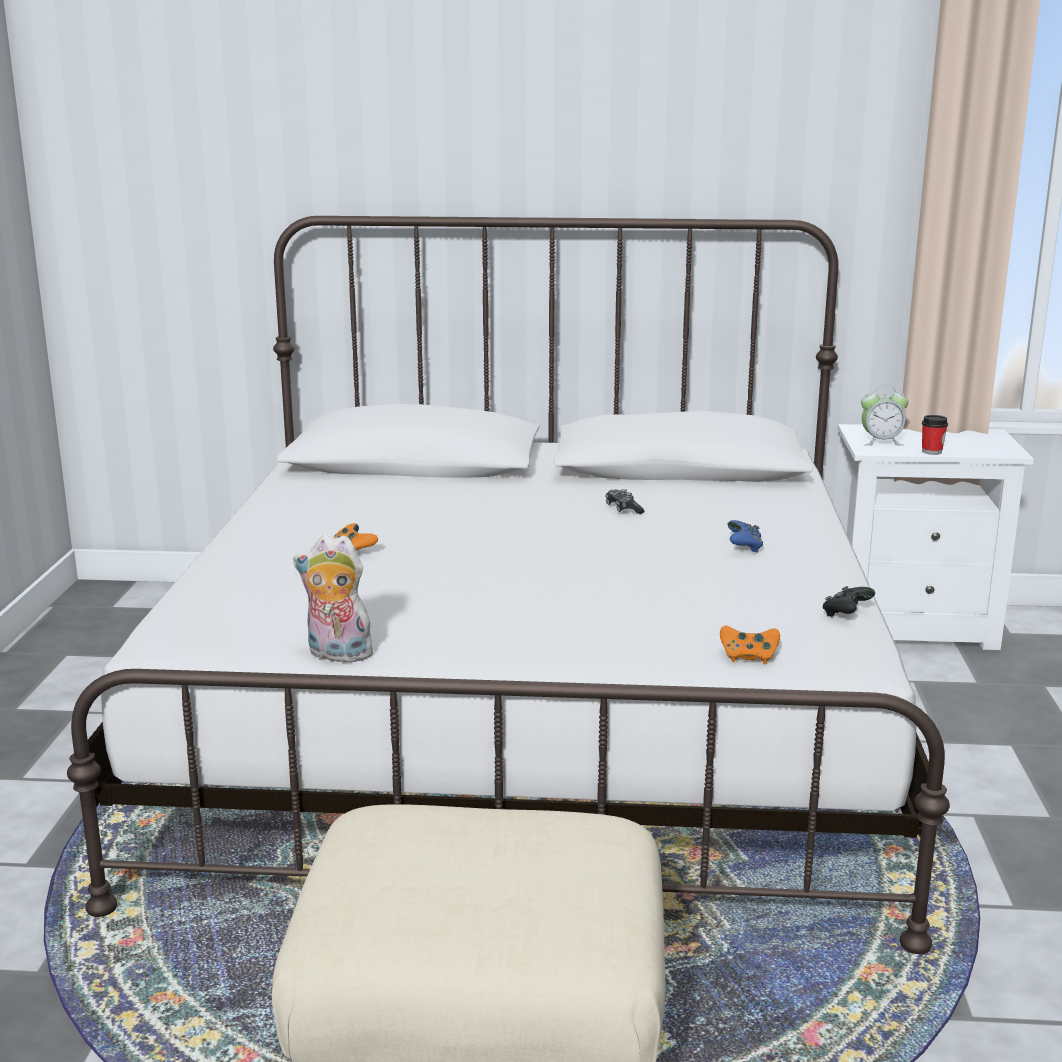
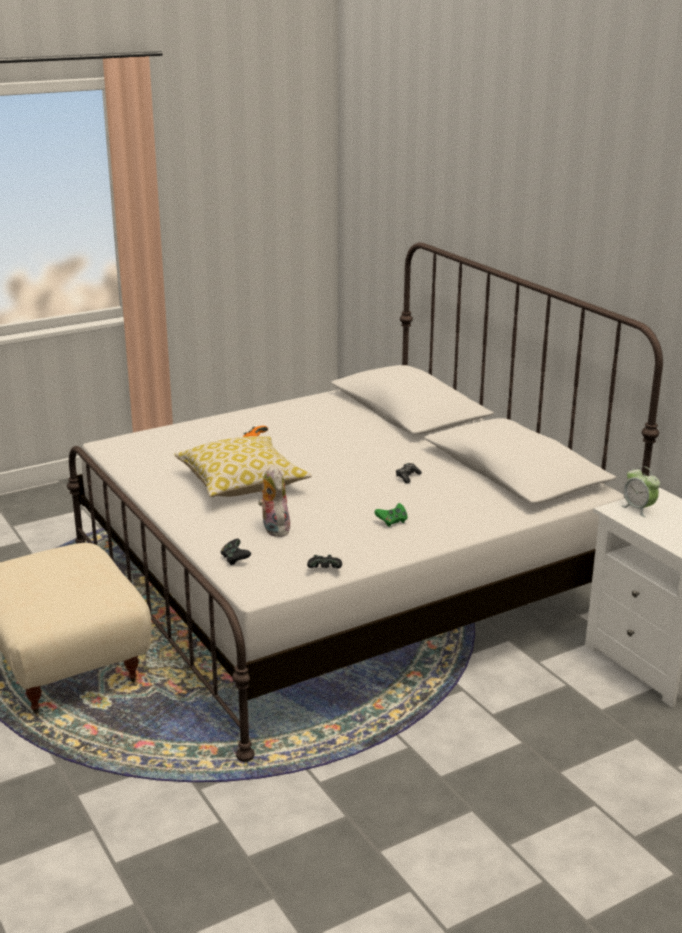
camera: 55 degrees right, 5 degrees up
plush toy [294,535,376,663] -> plush toy moved to [258,465,290,537]
orange game controller [720,626,780,664] -> black game controller [221,539,251,565]
blue game controller [727,520,763,553] -> green game controller [374,503,407,527]
cup [922,415,948,455] -> none
none -> pillow [174,436,312,497]

